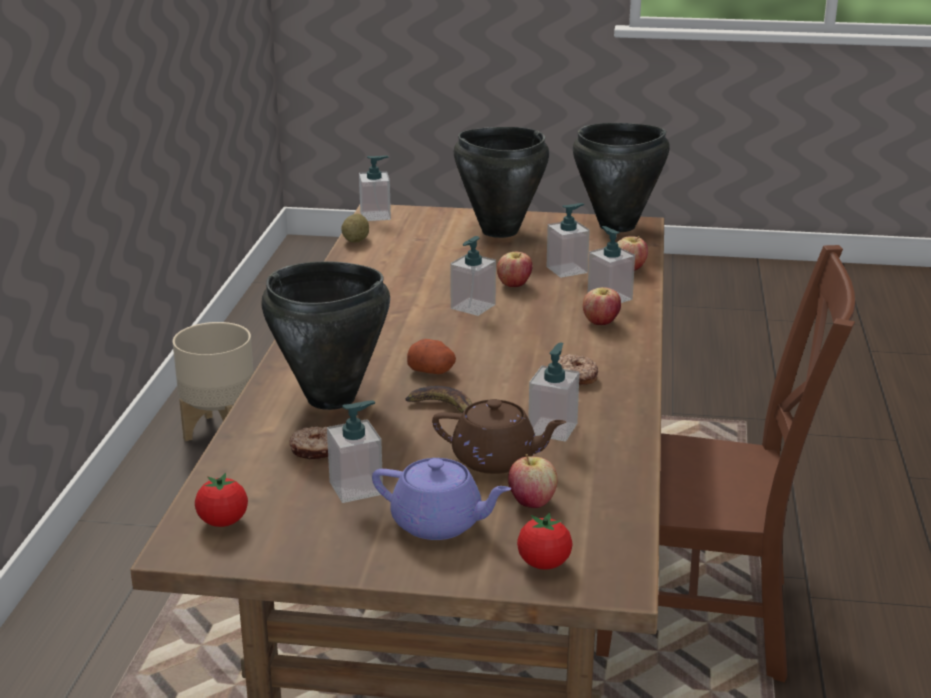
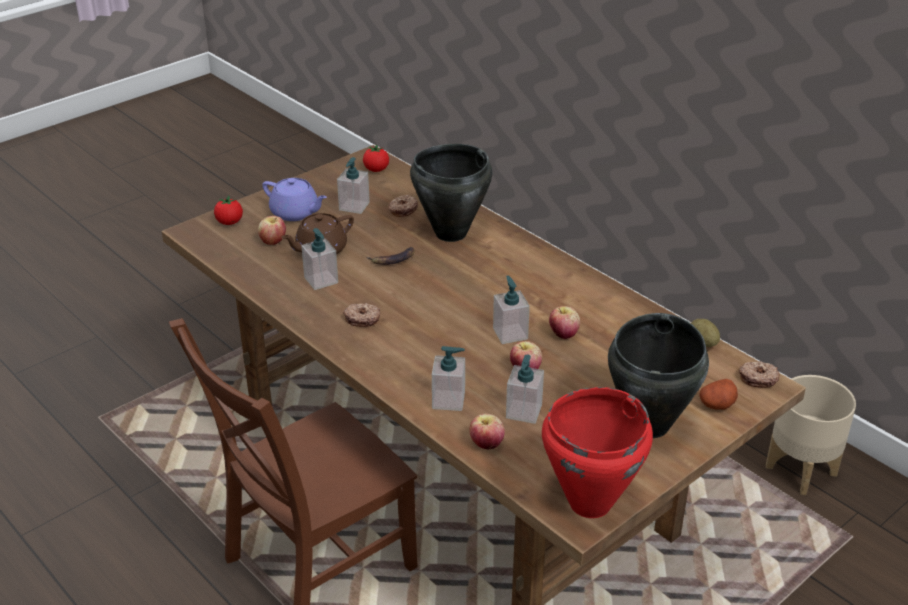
camera: 130 degrees right, 10 degrees up
soap dispenser [359,155,391,221] -> donut [739,361,780,388]
purple teapot [372,458,511,540] -> purple teapot turned 120 degrees counterclockwise [262,178,327,221]
potato [407,339,456,374] -> potato moved to [699,379,738,410]
black cooking pot [573,123,670,232] -> red cooking pot [542,387,653,518]
apple [583,287,621,325] -> apple moved to [549,306,580,339]

